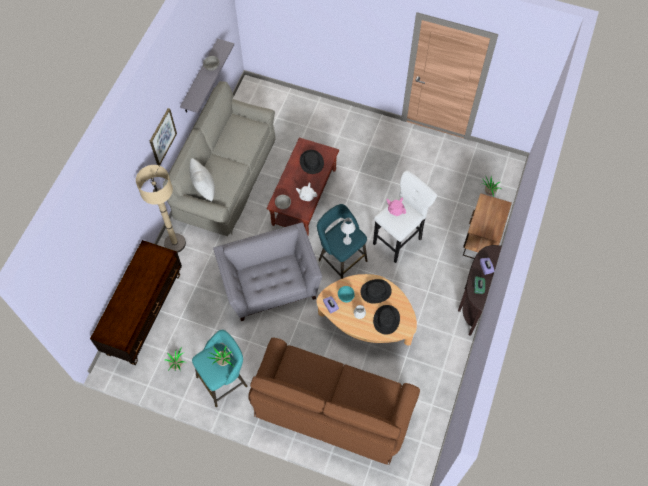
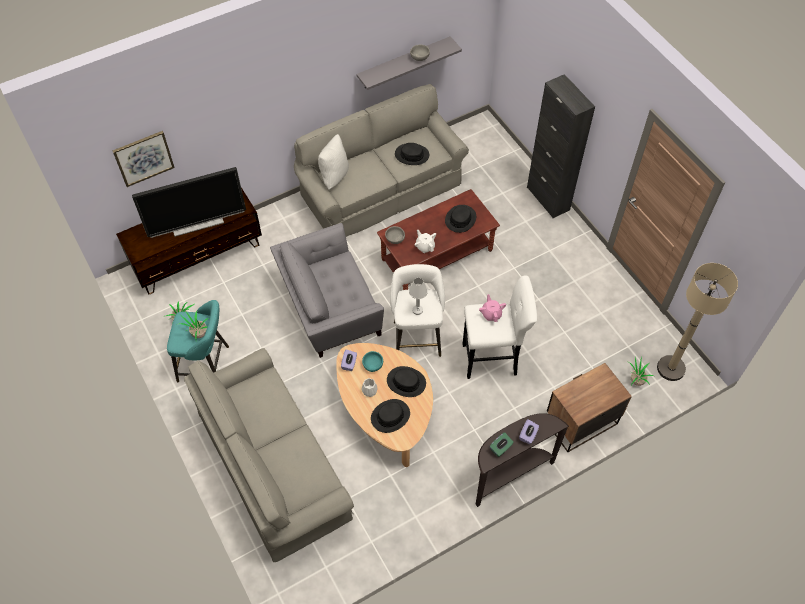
camera: 40 degrees right, 5 degrees down
beige floor lamp [136,165,186,253] -> beige floor lamp moved to [657,263,738,381]
picture [150,108,177,166] -> picture moved to [113,131,175,187]
grey armchair [213,222,322,321] -> grey armchair turned 135 degrees counterclockwise [270,223,384,358]
brown sofa [248,338,420,466] -> grey sofa [184,348,354,562]
turquoise stool [317,204,367,279] -> white stool [390,264,445,357]
none -> television [132,167,246,238]
none -> black hat [395,143,429,165]
none -> black cabinet [527,74,595,218]

